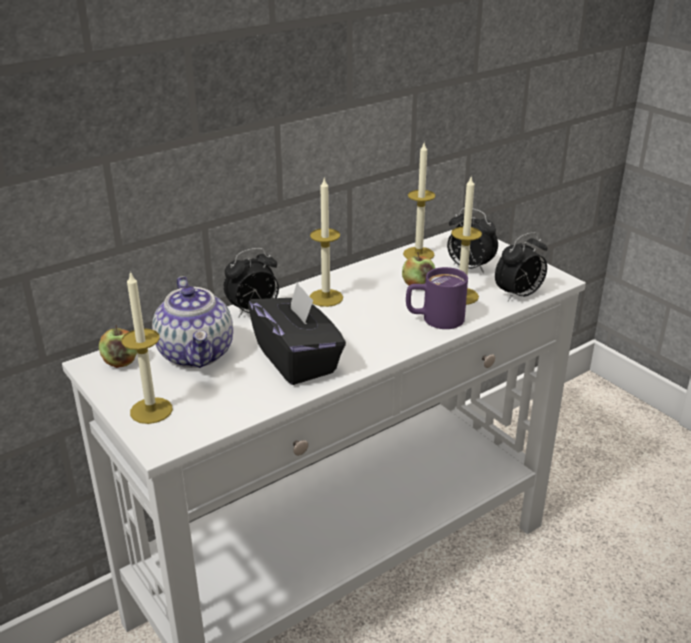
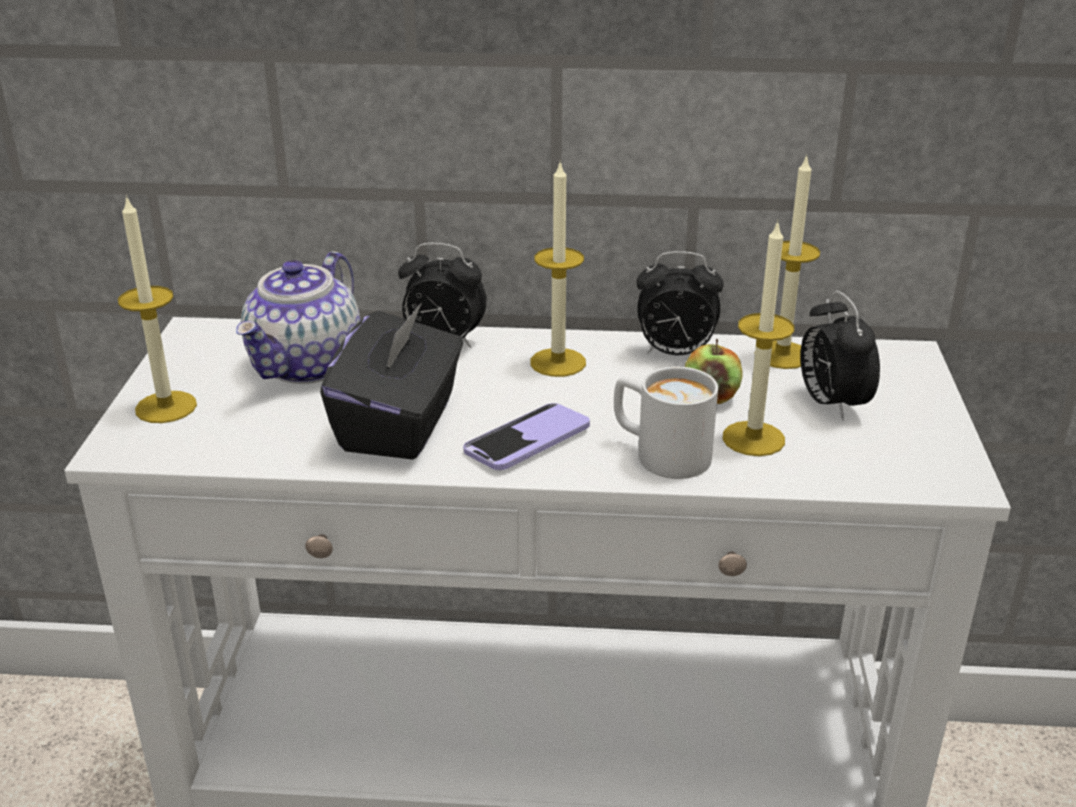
camera: 40 degrees right, 0 degrees up
apple [99,325,137,368] -> none
purple mug [406,267,468,329] -> white mug [614,366,718,479]
alarm clock [495,232,547,301] -> alarm clock moved to [636,251,724,355]
none -> phone [463,403,590,470]

